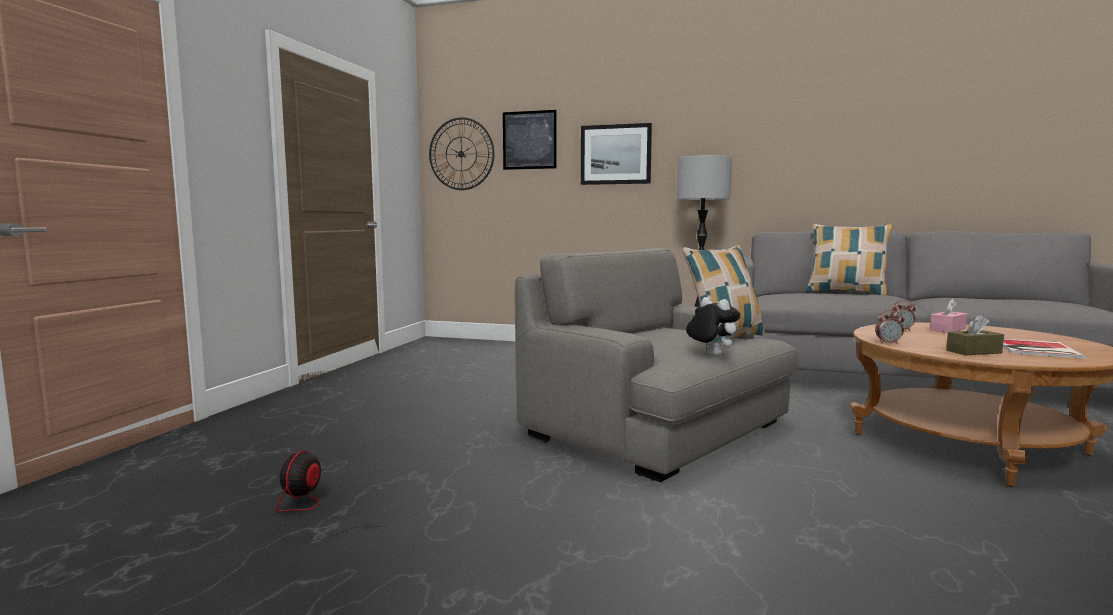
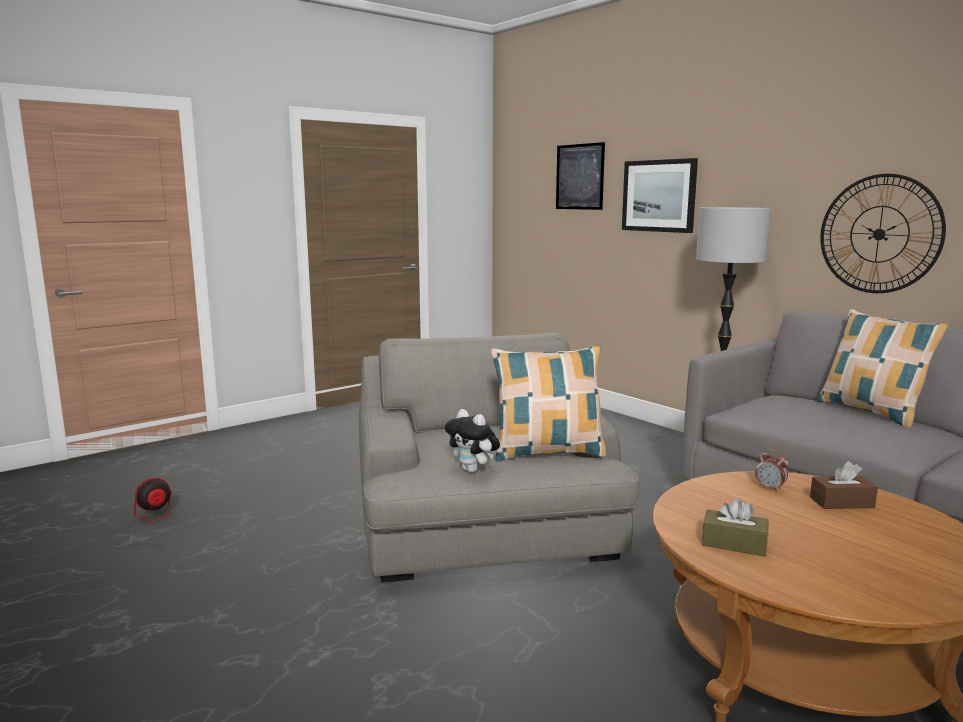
camera: 35 degrees right, 5 degrees up
wall clock [429,117,495,190] -> wall clock moved to [820,174,946,293]
plush toy [686,297,740,356] -> plush toy turned 135 degrees clockwise [445,409,500,473]
alarm clock [875,310,904,344] -> none
pink tissue box [930,299,967,333] -> brown tissue box [810,461,878,509]
book [1003,338,1086,359] -> none

